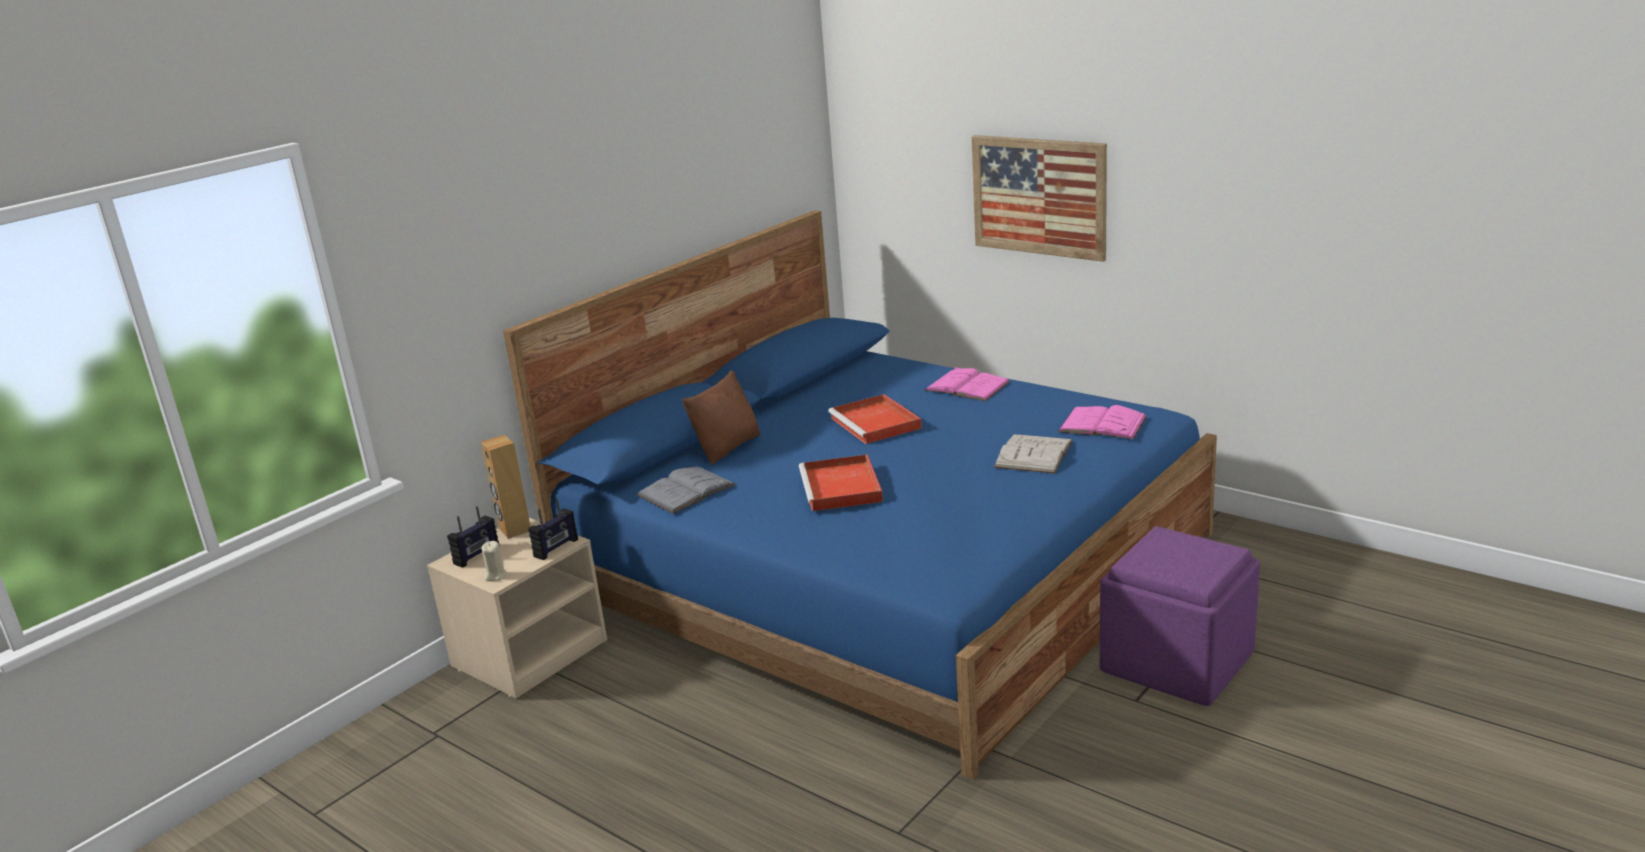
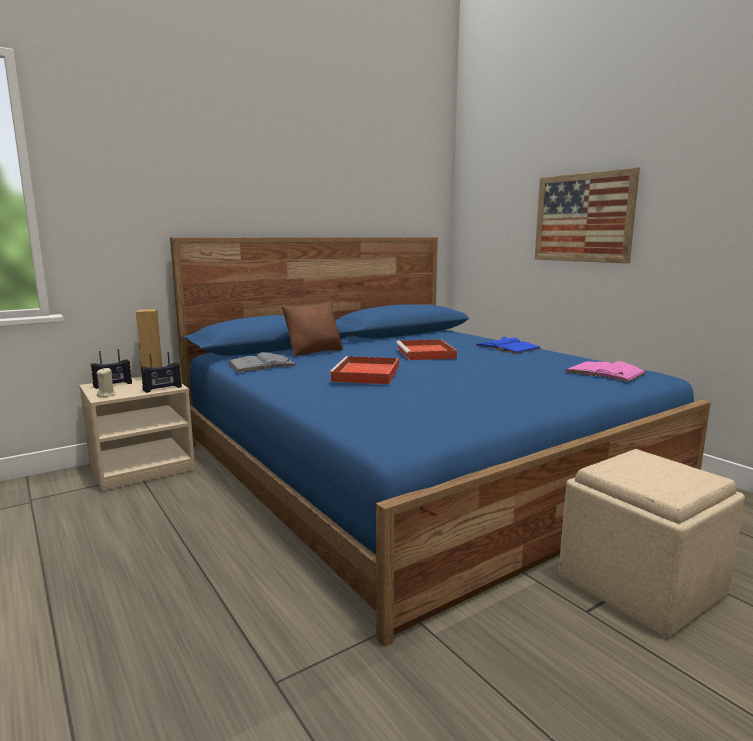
camera: 15 degrees right, 10 degrees down
pink book [925,367,1010,401] -> blue book [475,337,541,354]
white book [994,434,1073,474] -> none
purple ottoman [1099,526,1260,706] -> beige ottoman [559,449,745,637]

